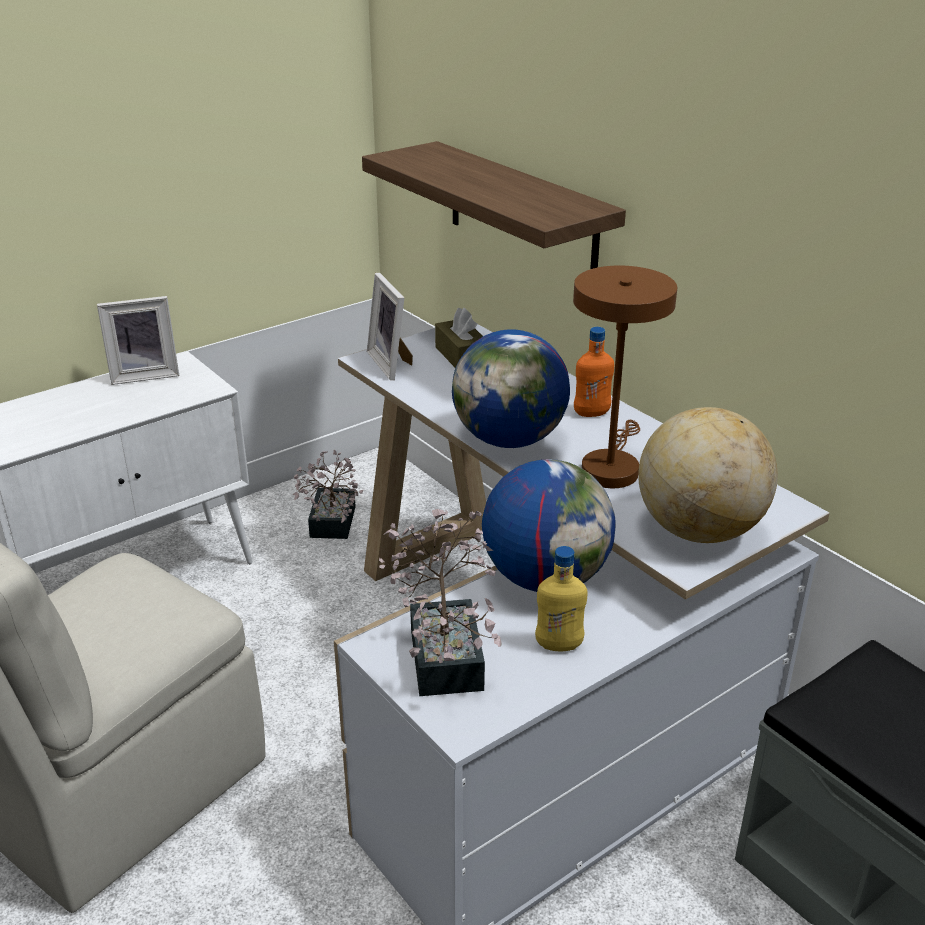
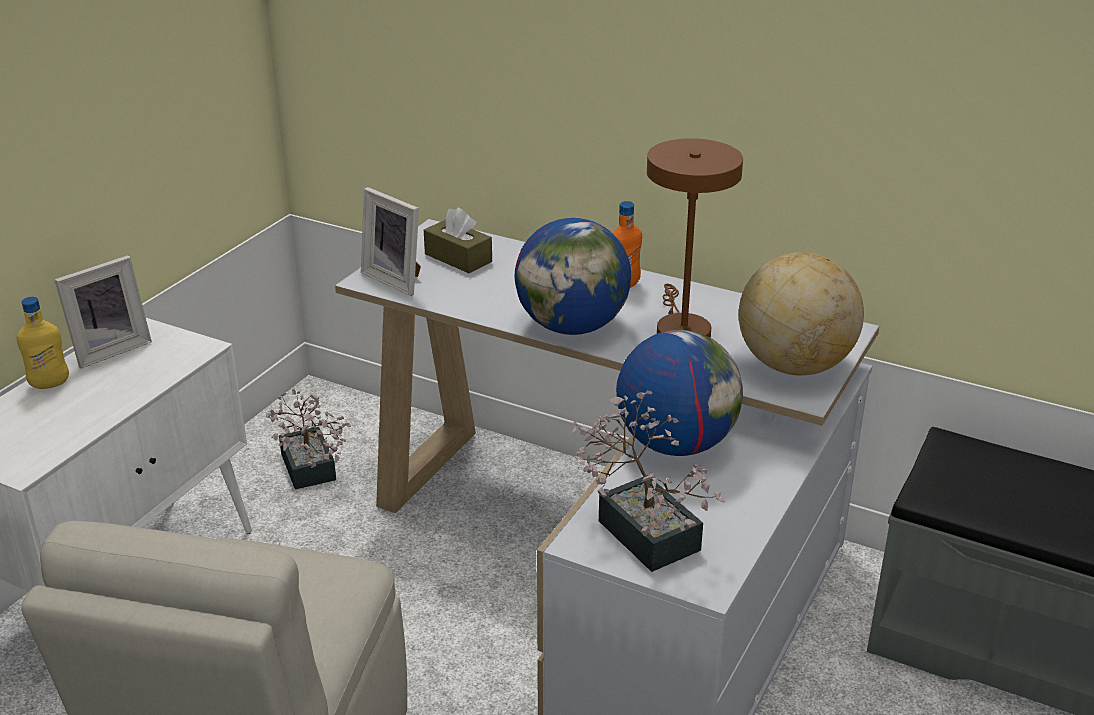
camera: 25 degrees left, 0 degrees up
shelf [362,141,626,269] -> none
yellow bottle [535,546,588,651] -> yellow bottle moved to [17,297,69,389]

